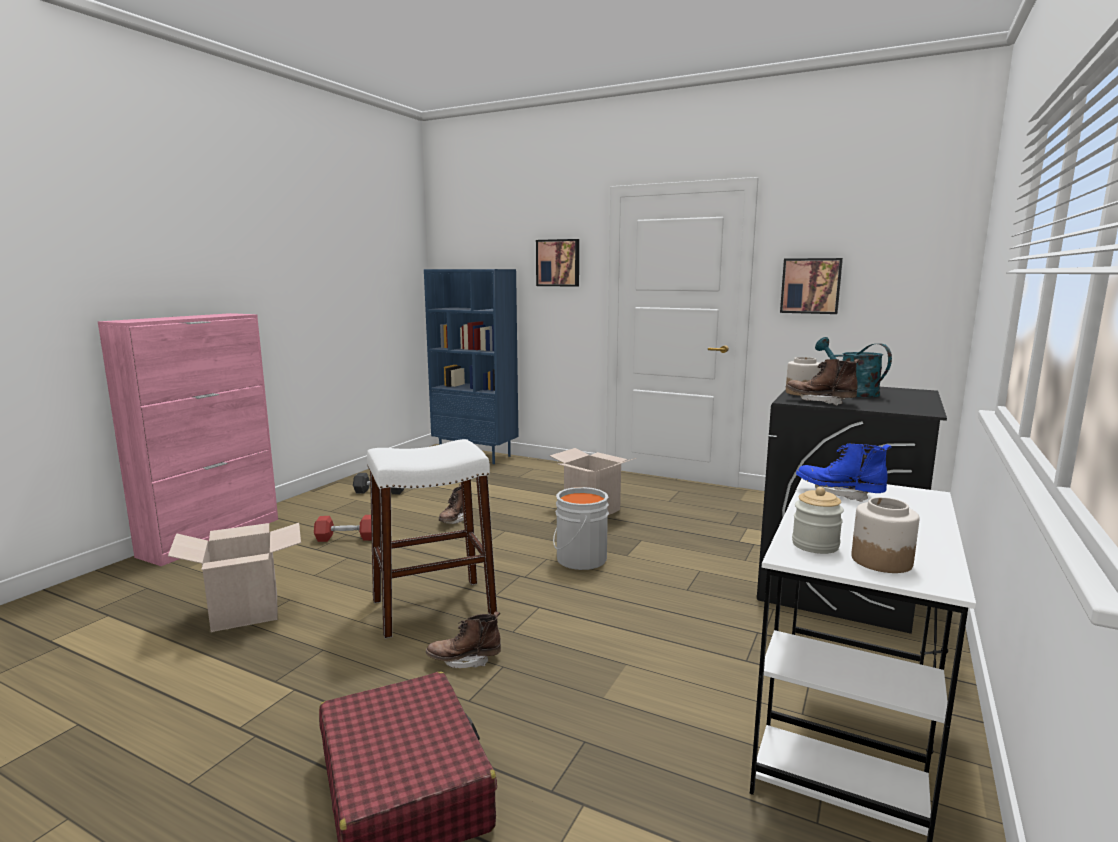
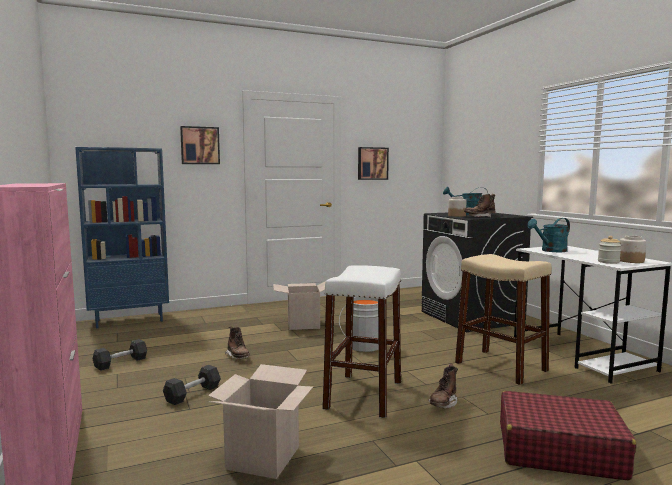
camera: 50 degrees left, 5 degrees down
red dumbbell [314,515,372,542] -> grey dumbbell [163,365,221,405]
blue boot [796,443,892,502] -> turquoise watering can [527,218,570,252]
none -> beige stool [455,254,552,385]

